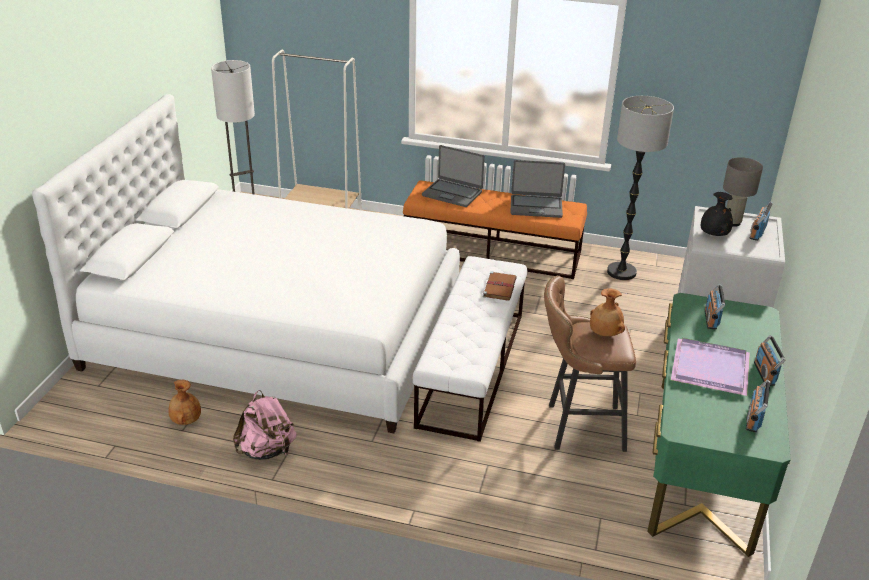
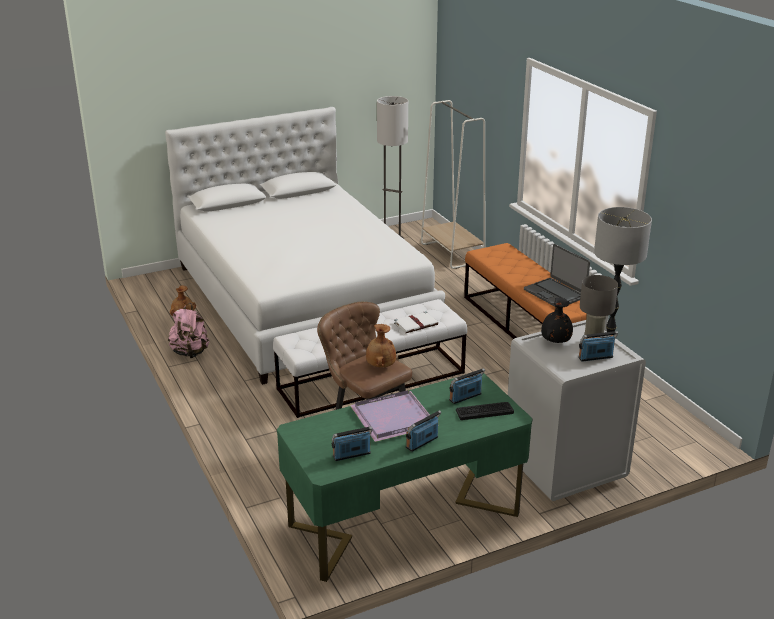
camera: 50 degrees right, 5 degrees down
laptop [422,145,485,207] -> none
brown book [483,272,517,301] -> white book [394,311,438,333]
none -> keyboard [456,402,514,420]

